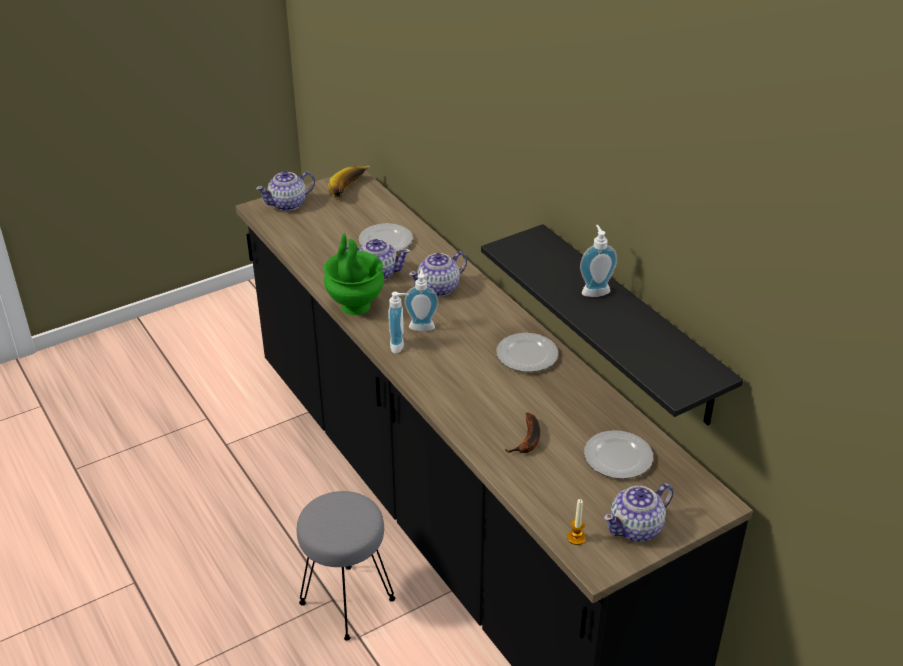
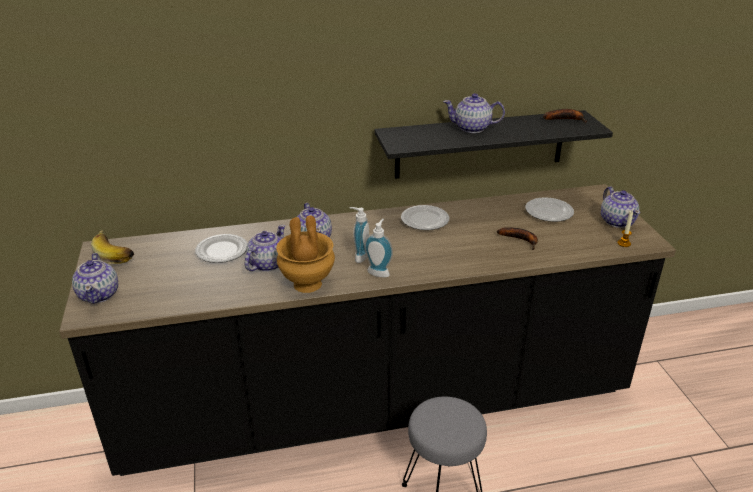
camera: 70 degrees left, 5 degrees down
green vase [324,233,384,315] -> brown vase [276,215,335,293]
soap dispenser [580,225,617,297] -> teapot [443,93,505,133]
none -> banana [543,109,587,123]

